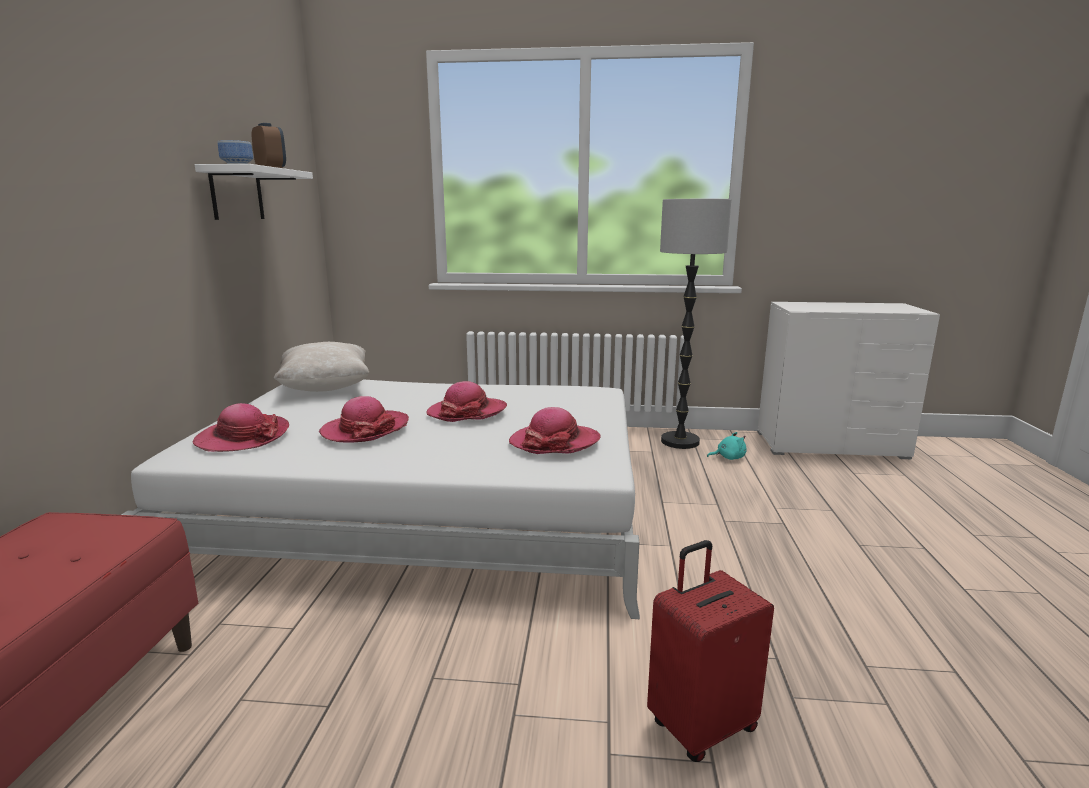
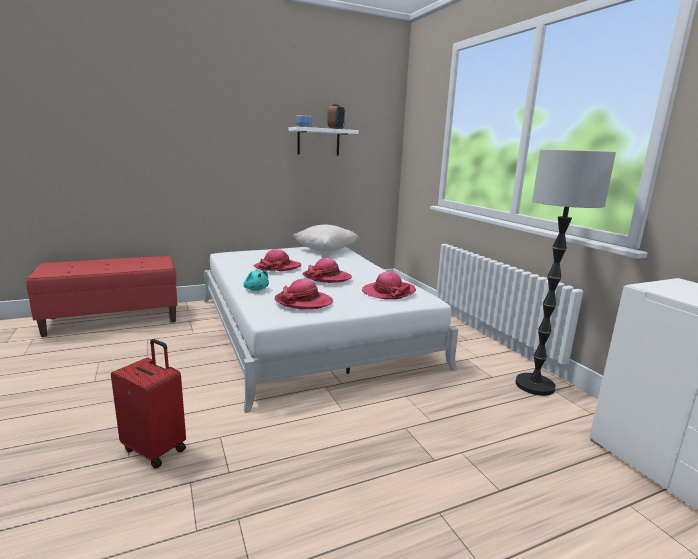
camera: 60 degrees right, 0 degrees up
hat [193,403,289,452] -> hat moved to [362,271,416,299]
turquoise plush toy [707,432,747,460] -> turquoise plush toy moved to [243,270,269,291]

